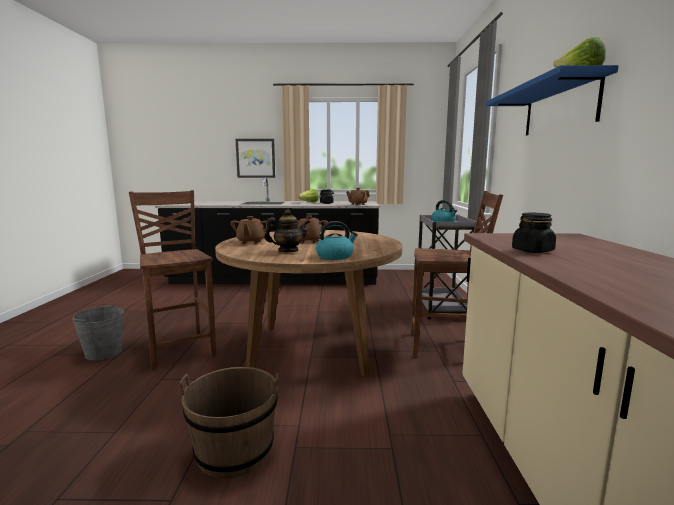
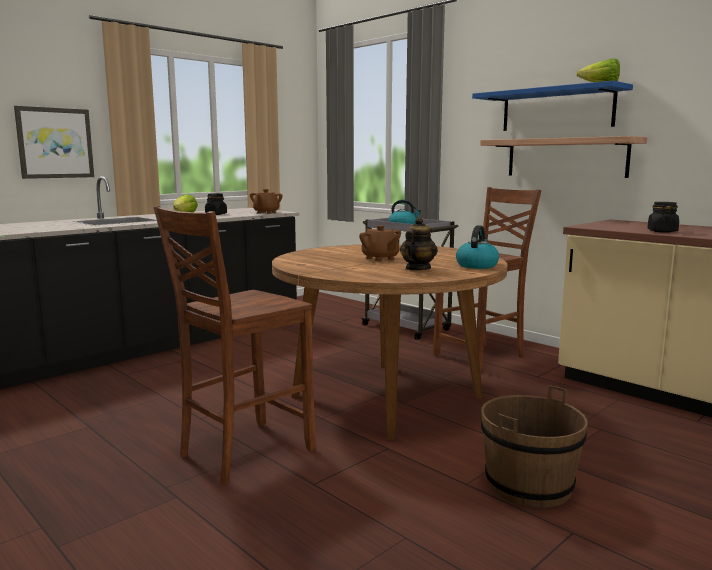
camera: 45 degrees left, 0 degrees up
grey bucket [72,305,124,361] -> none
brown chair [129,190,216,370] -> brown chair turned 60 degrees counterclockwise [154,206,316,485]
brown teapot [231,216,267,244] -> none
none -> shelf [480,136,647,178]

